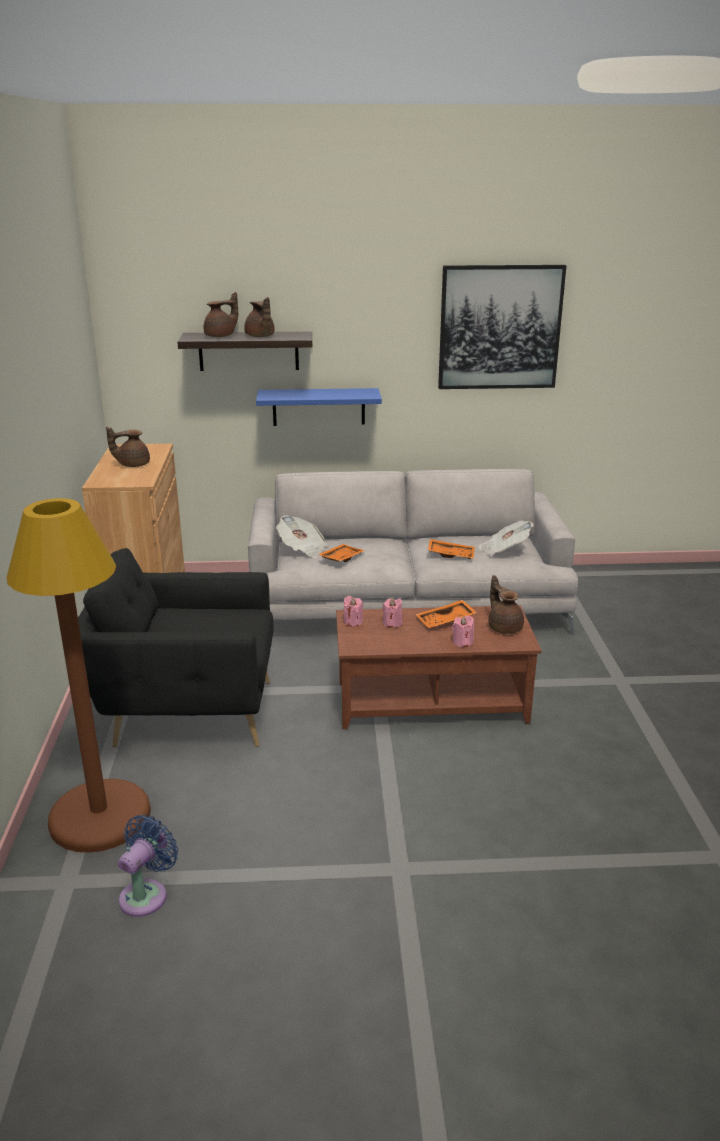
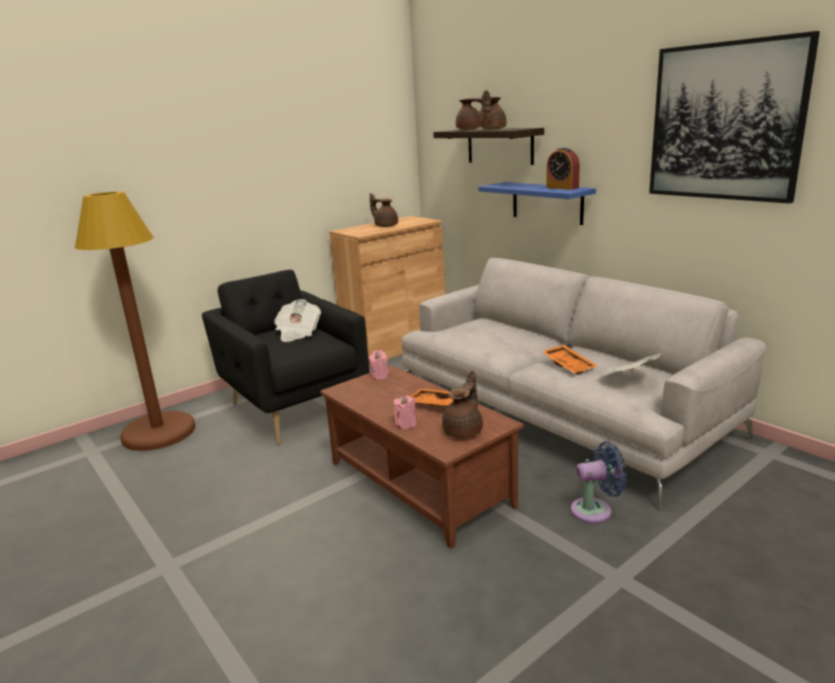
camera: 55 degrees right, 5 degrees down
blue fan [118,815,178,917] -> blue fan moved to [570,442,627,524]
newspaper [276,515,328,558] -> newspaper moved to [274,299,321,342]
orange tray [317,544,365,562] -> none
pink candle [383,598,402,628] -> none
none -> alarm clock [546,147,580,190]

